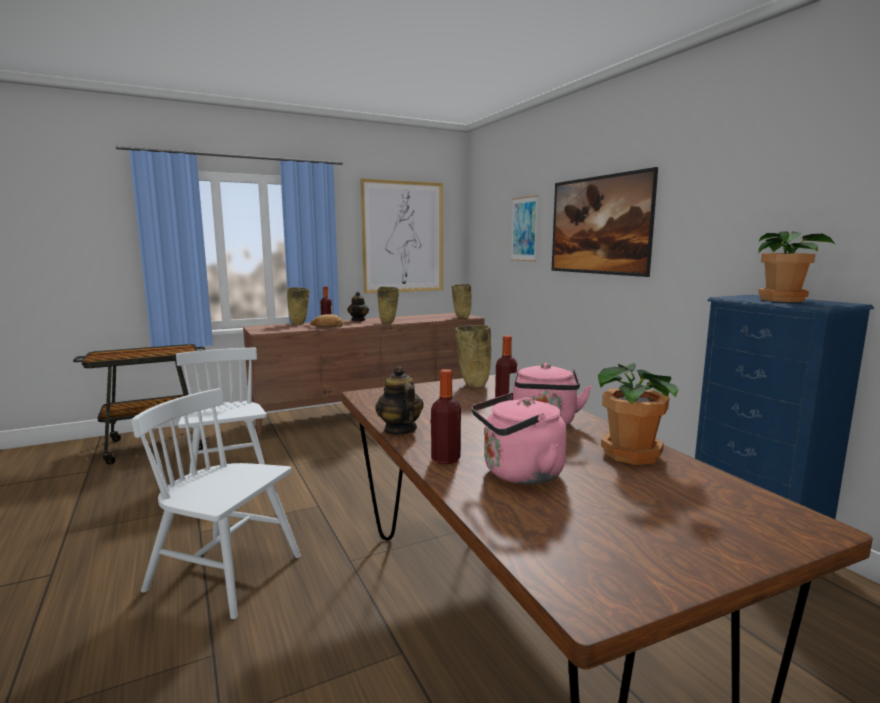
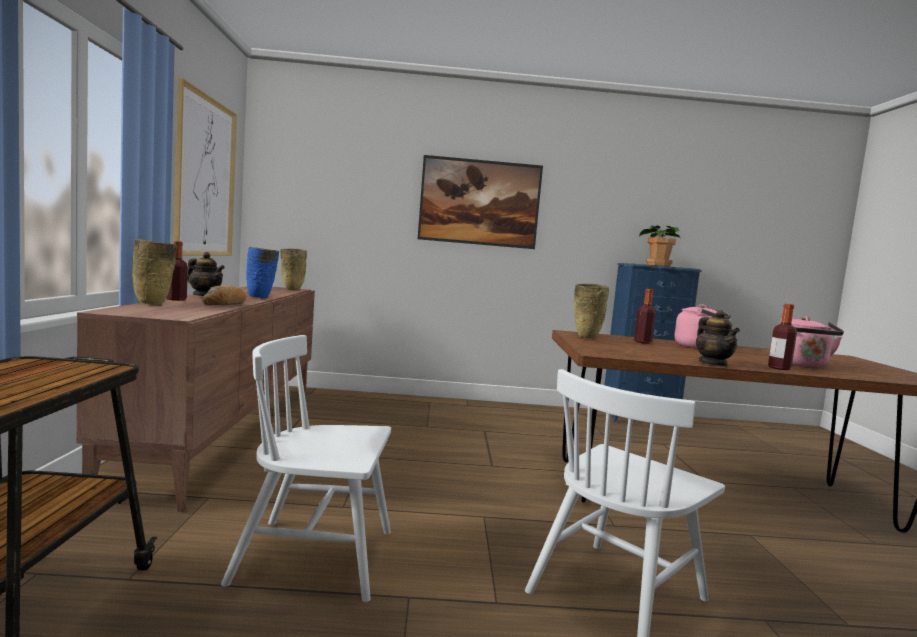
camera: 65 degrees left, 5 degrees down
teapot [375,366,424,435] -> teapot turned 105 degrees counterclockwise [696,310,740,367]
beige vase [377,286,399,323] -> blue vase [246,246,279,298]
picture [511,195,538,261] -> none
potted plant [598,363,678,465] -> none

